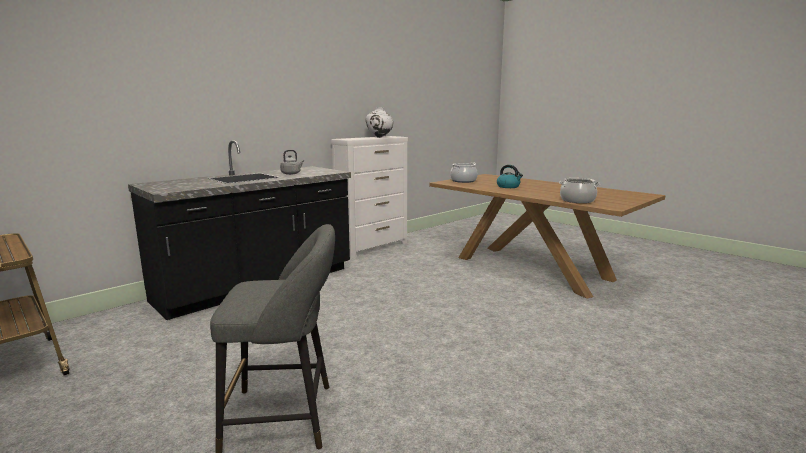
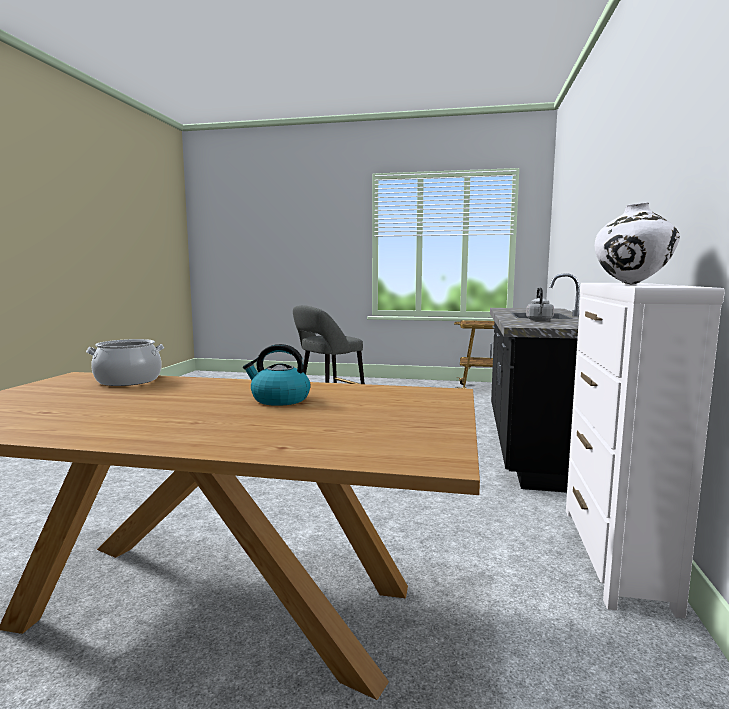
camera: 145 degrees right, 5 degrees down
cooking pot [450,162,478,183] -> none

